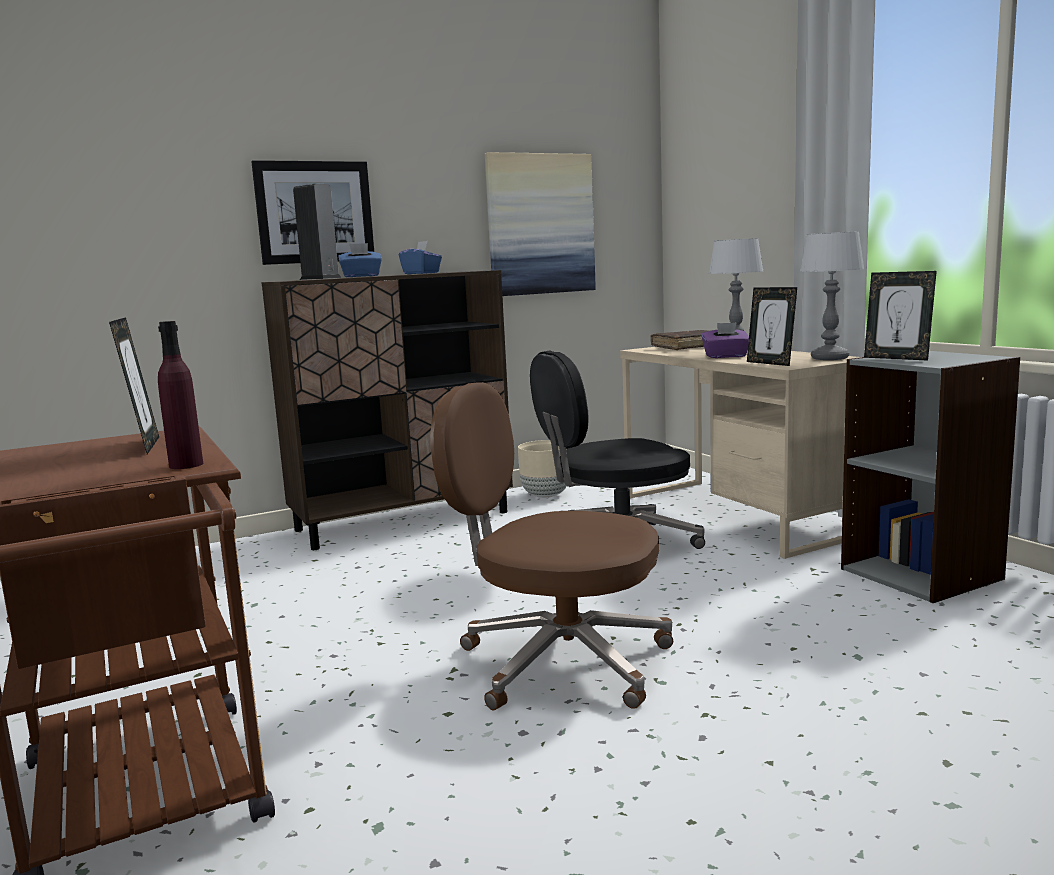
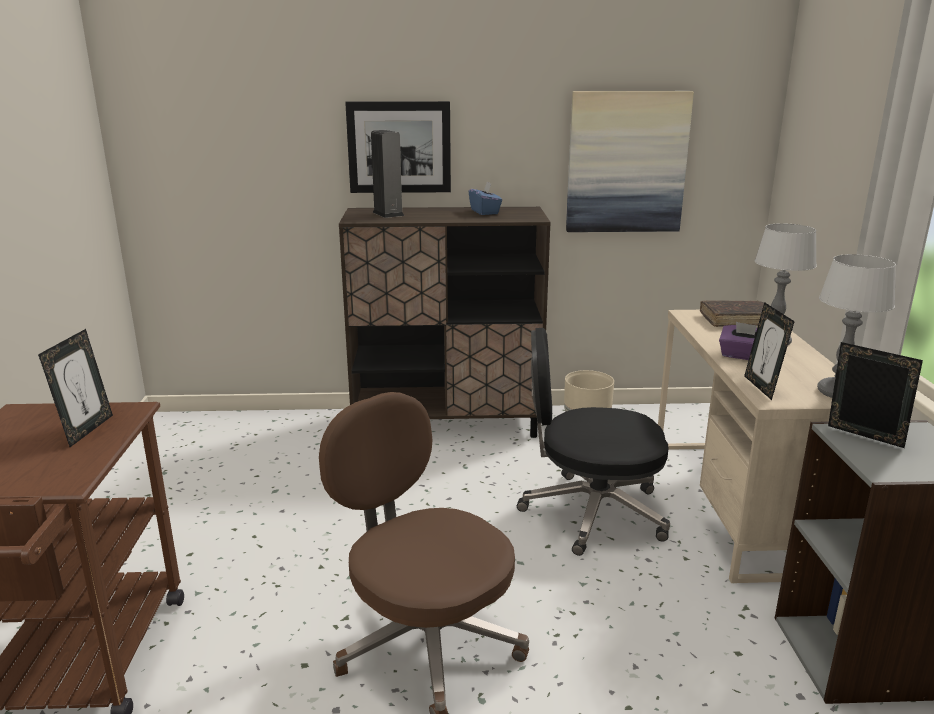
camera: 25 degrees right, 10 degrees up
purple bottle [158,321,203,469] -> none
blue tissue box [339,243,382,277] -> none
picture frame [864,271,937,361] -> picture frame turned 150 degrees clockwise [828,342,923,448]

